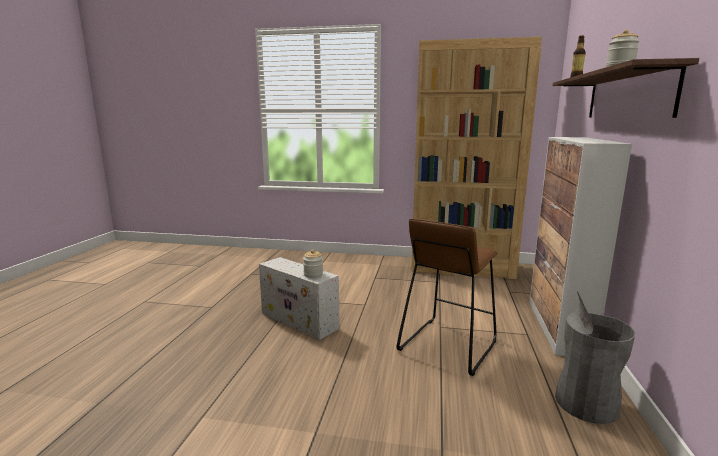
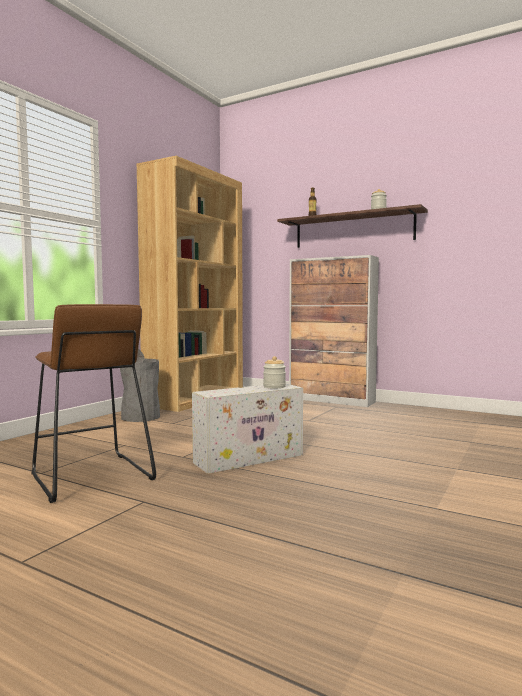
camera: 70 degrees left, 10 degrees down
brown stool [397,218,498,376] -> brown stool moved to [32,304,156,503]
grey trash can [555,291,635,424] -> grey trash can moved to [120,348,160,422]

